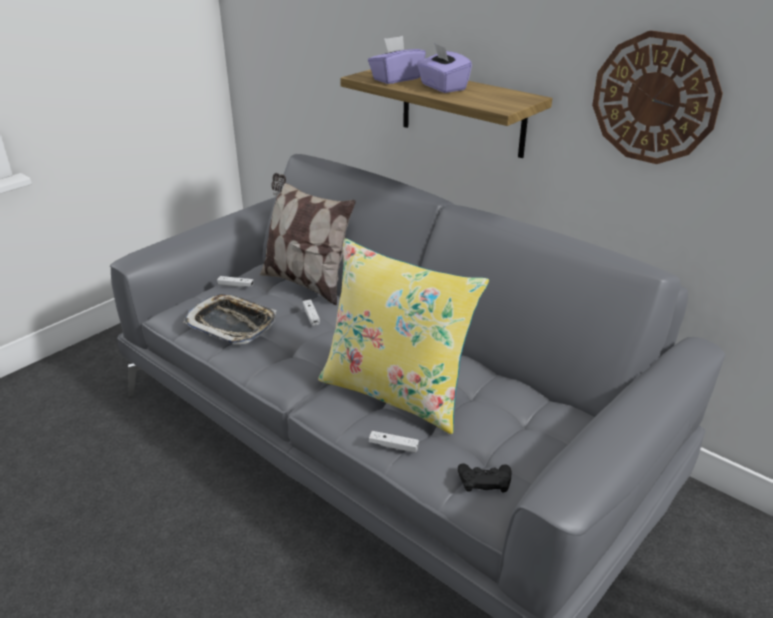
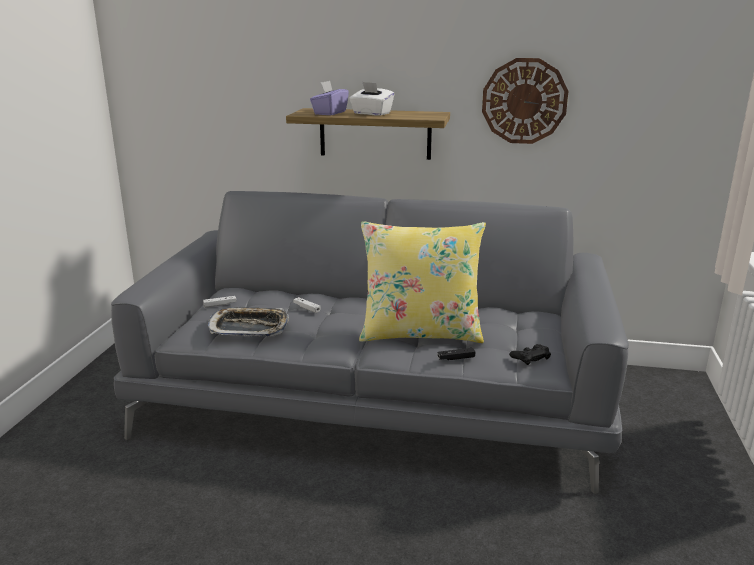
camera: 30 degrees left, 10 degrees down
pillow [260,173,356,306] -> none
white game controller [369,431,419,453] -> black game controller [437,348,476,360]
purple tissue box [417,43,472,93] -> white tissue box [349,82,394,116]

